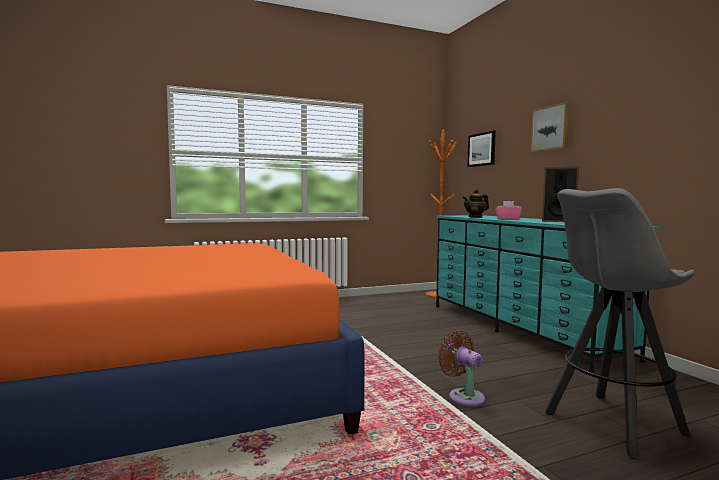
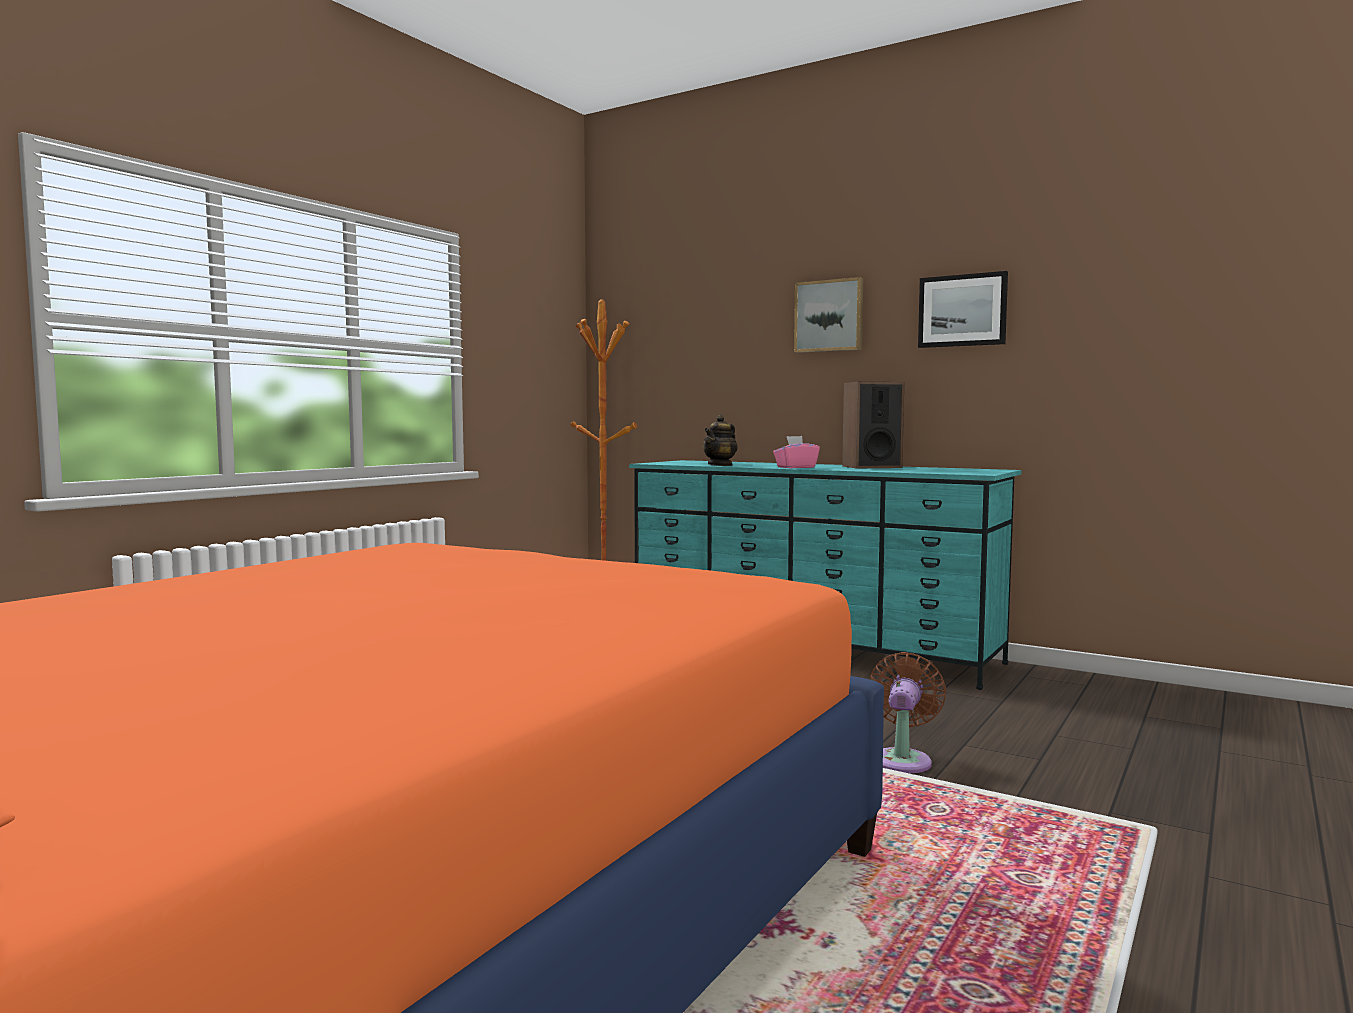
camera: 35 degrees left, 0 degrees up
brown fan [438,331,485,407] -> brown fan turned 90 degrees clockwise [870,652,946,773]
picture [467,131,496,167] -> picture moved to [918,271,1008,348]
grey stool [545,188,695,459] -> none

